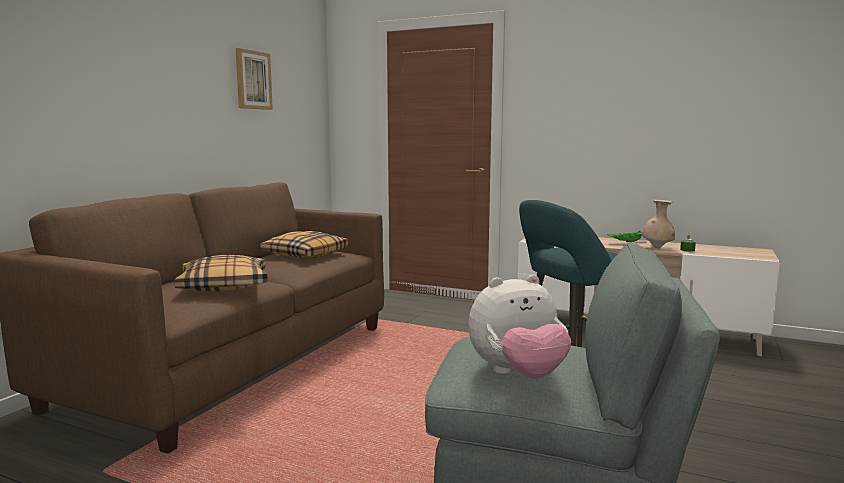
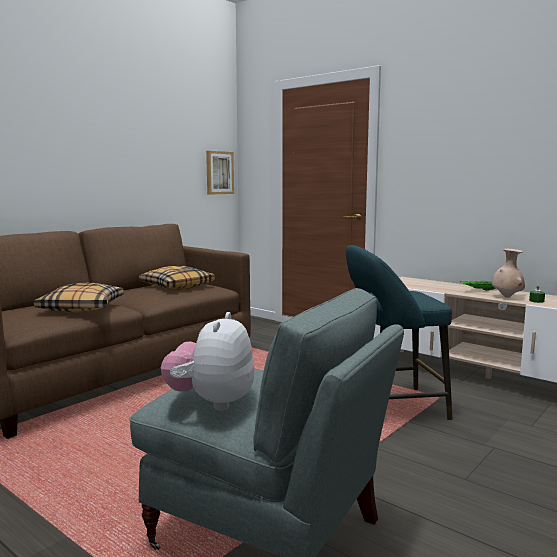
camera: 15 degrees right, 0 degrees up
picture [236,48,273,110] -> picture moved to [206,151,234,195]
plush toy [469,274,571,379] -> plush toy turned 105 degrees clockwise [161,312,254,410]

